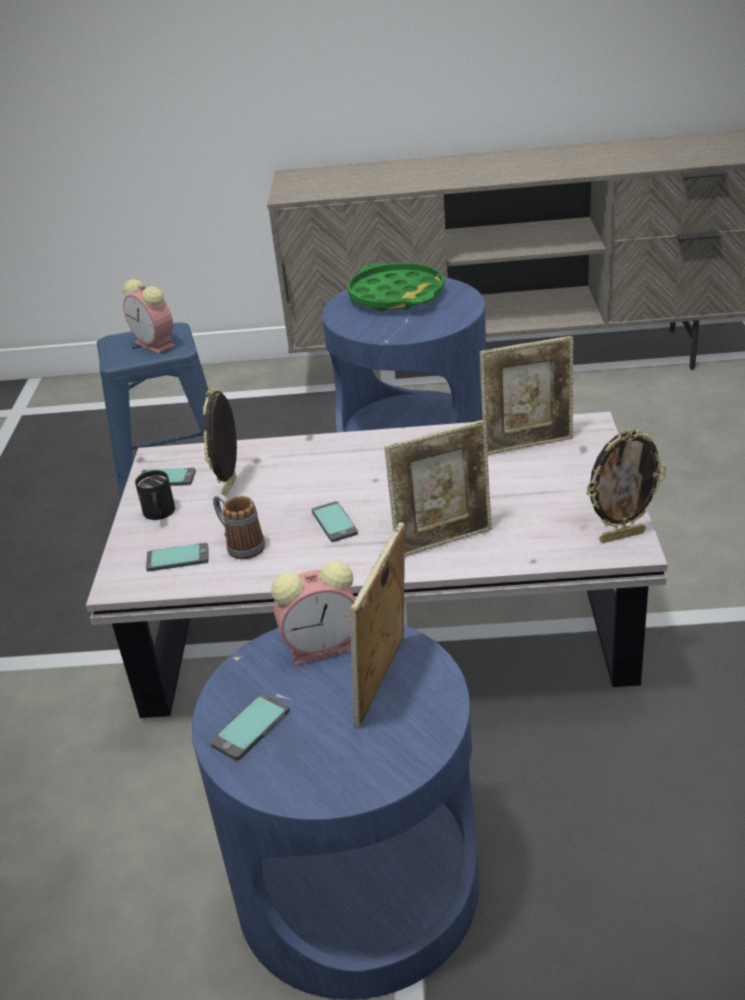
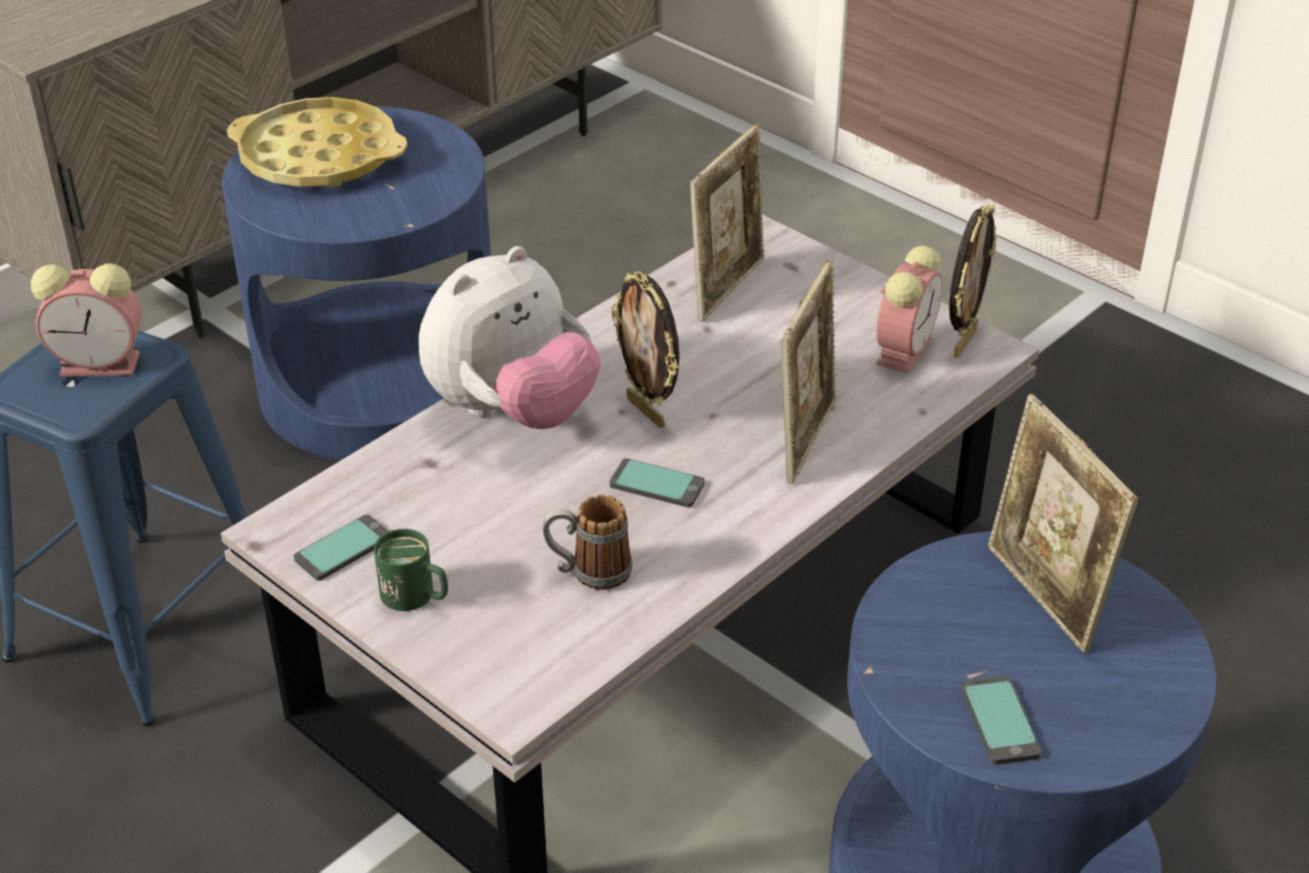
camera: 50 degrees left, 5 degrees up
black mug [135,470,175,520] -> green mug [374,529,448,611]
phone [146,543,208,571] -> none
picture frame [203,388,237,496] -> picture frame moved to [611,271,680,428]
alarm clock [271,561,355,666] -> alarm clock moved to [876,246,943,374]
green tray [347,263,445,311] -> yellow tray [227,97,408,188]
none -> plush toy [419,246,601,429]

